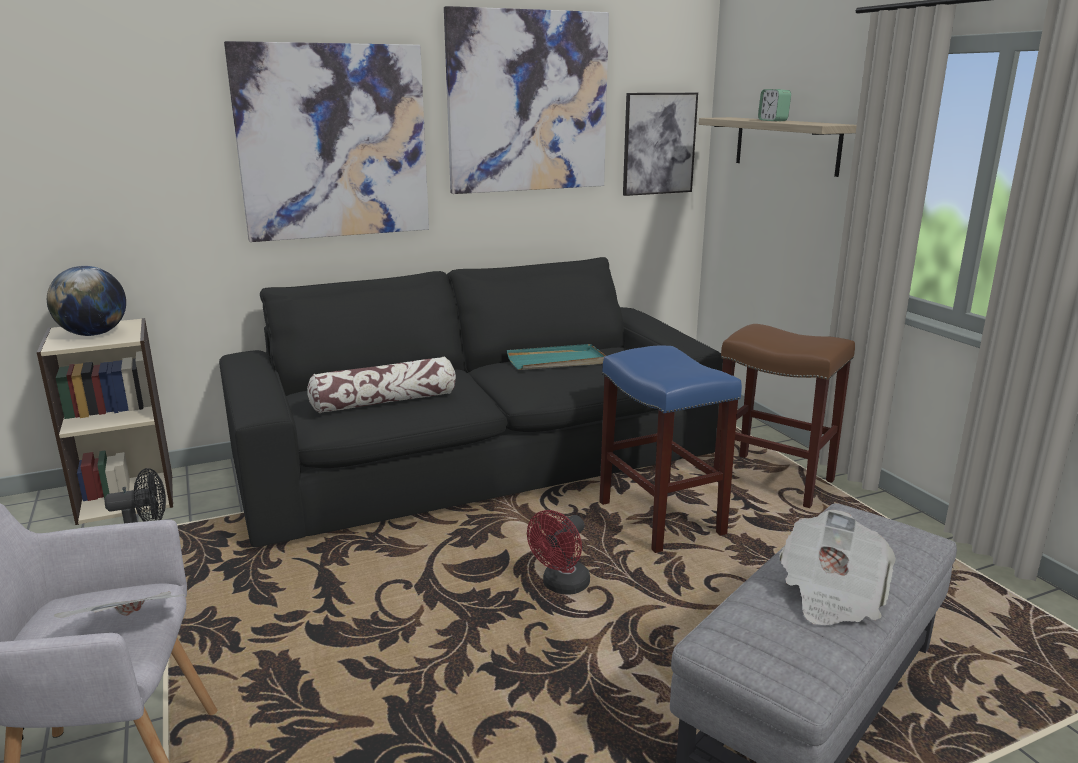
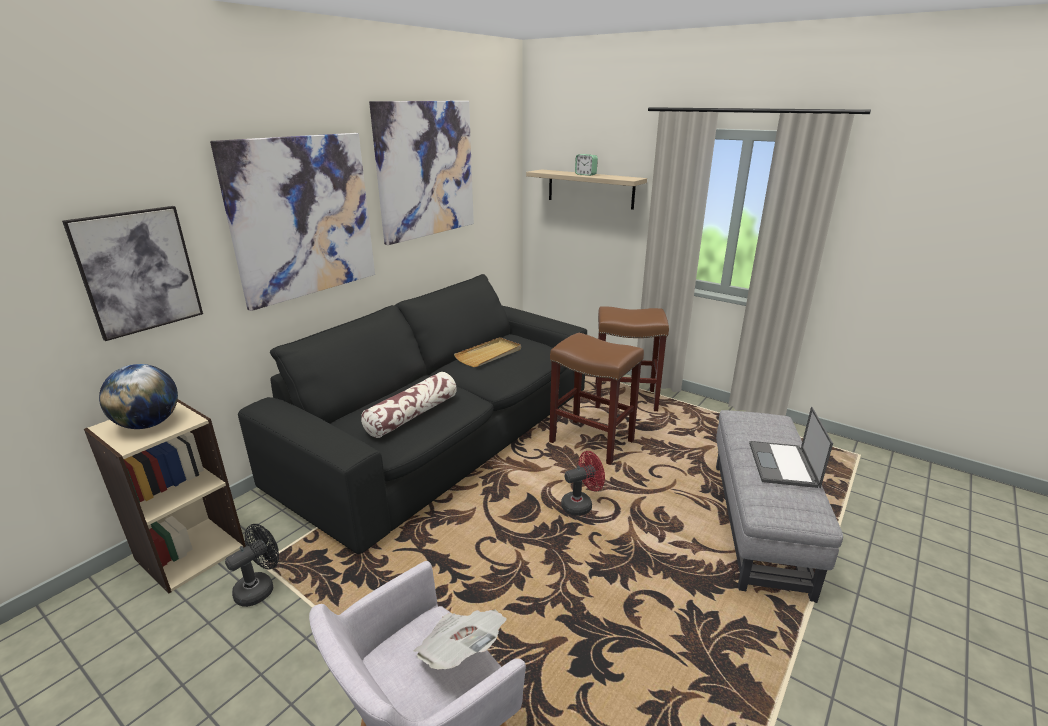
camera: 30 degrees left, 5 degrees up
turquoise tray [507,344,606,370] -> beige tray [454,337,521,367]
red fan [527,510,590,594] -> red fan turned 120 degrees counterclockwise [561,451,605,516]
blue stool [599,346,742,553] -> brown stool [549,333,644,465]
picture [623,93,698,196] -> picture moved to [62,206,203,341]
newspaper [779,510,896,625] -> laptop [749,407,833,488]

